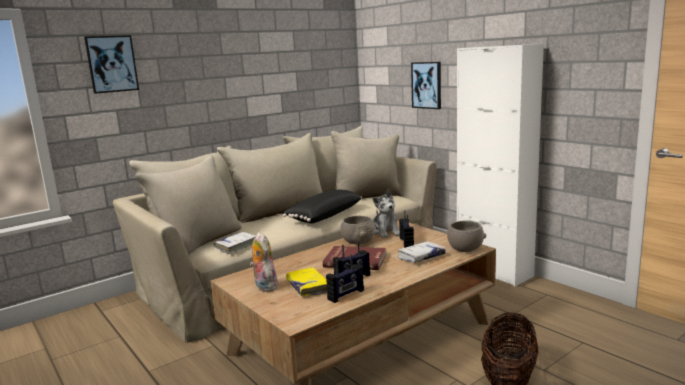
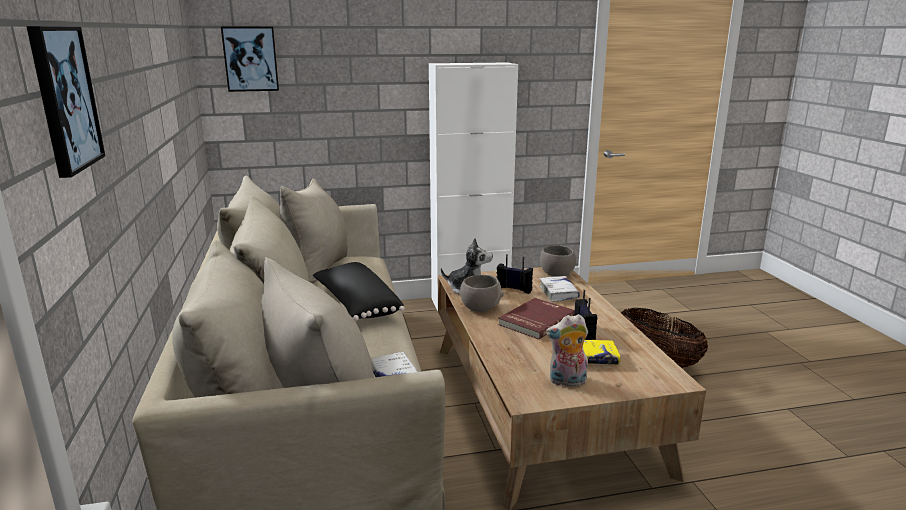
camera: 65 degrees left, 5 degrees up
radio [326,255,364,303] -> none
picture [411,62,441,109] -> picture moved to [221,27,279,92]

